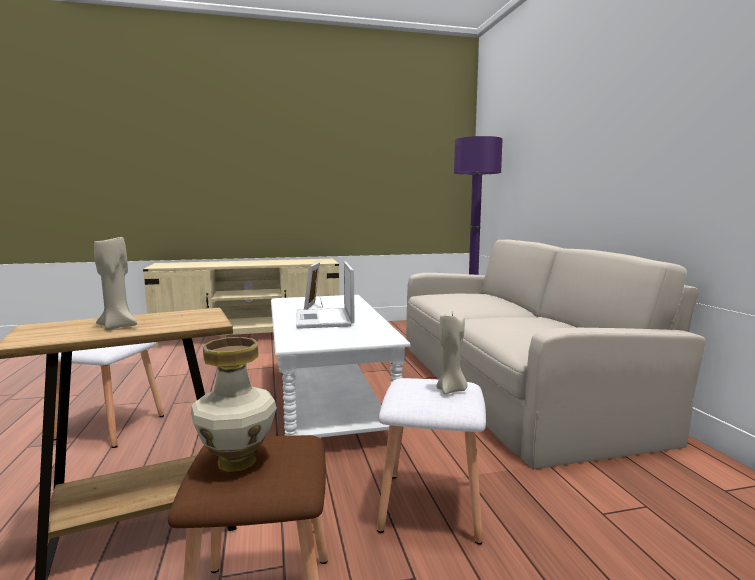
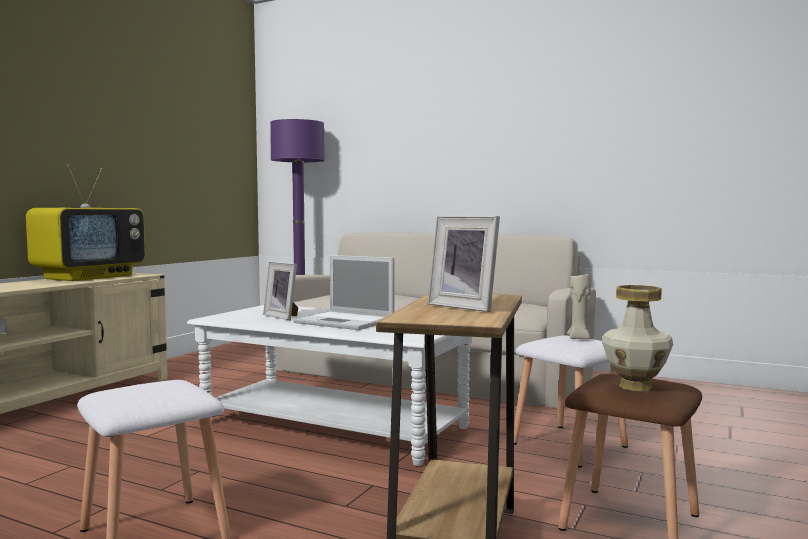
camera: 50 degrees left, 5 degrees down
beige candle [94,234,137,330] -> picture frame [428,216,500,312]
none -> television [26,165,145,281]

